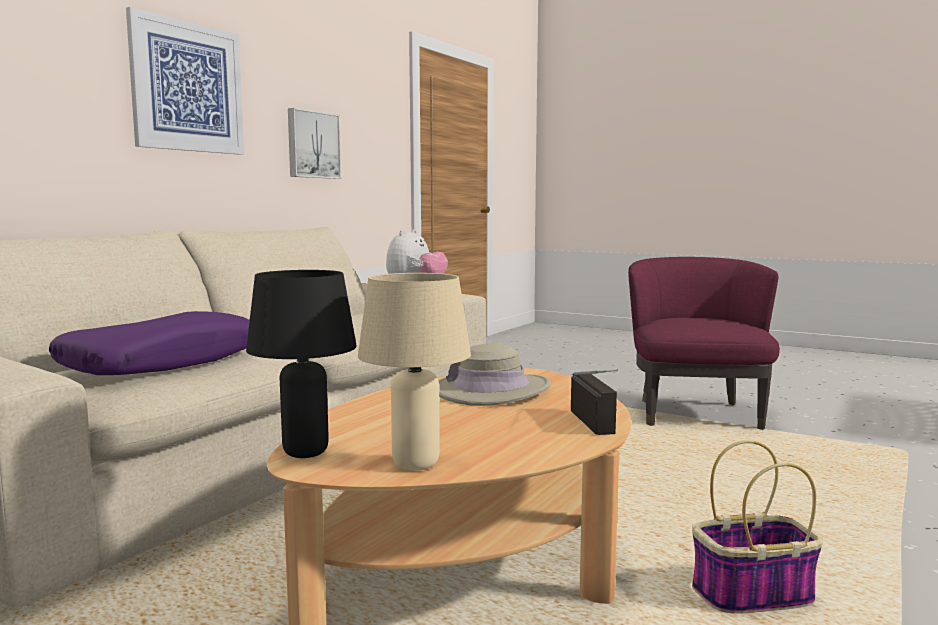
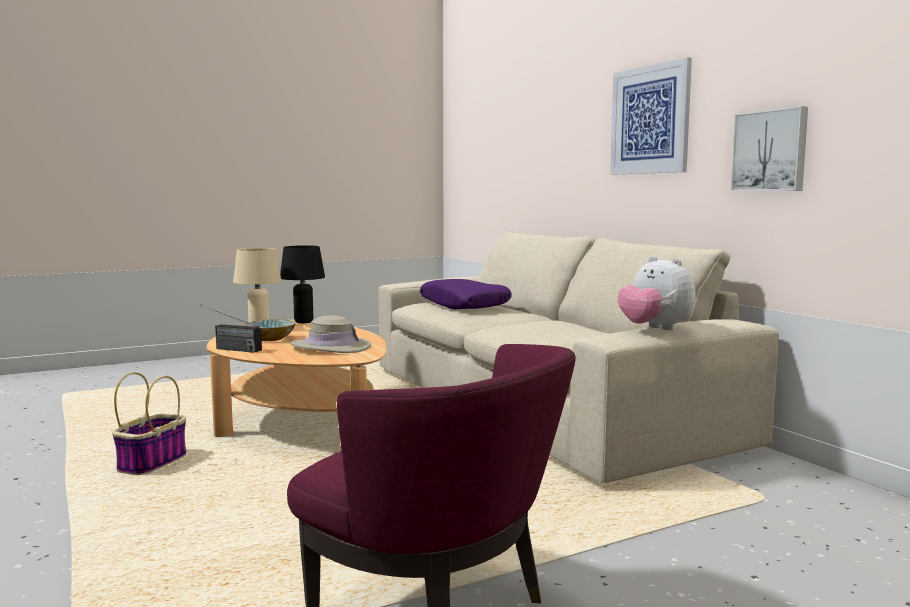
camera: 120 degrees right, 0 degrees up
none -> bowl [244,319,296,341]

